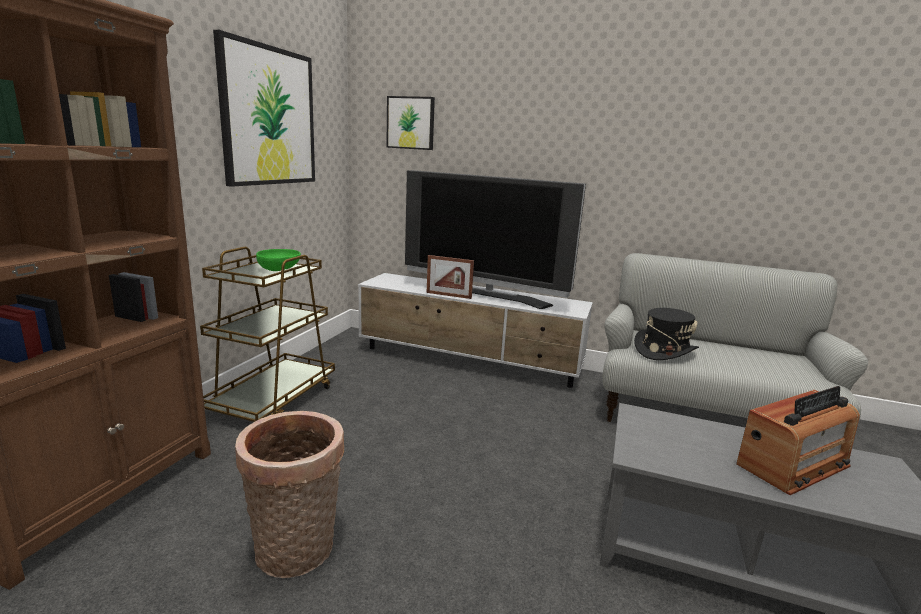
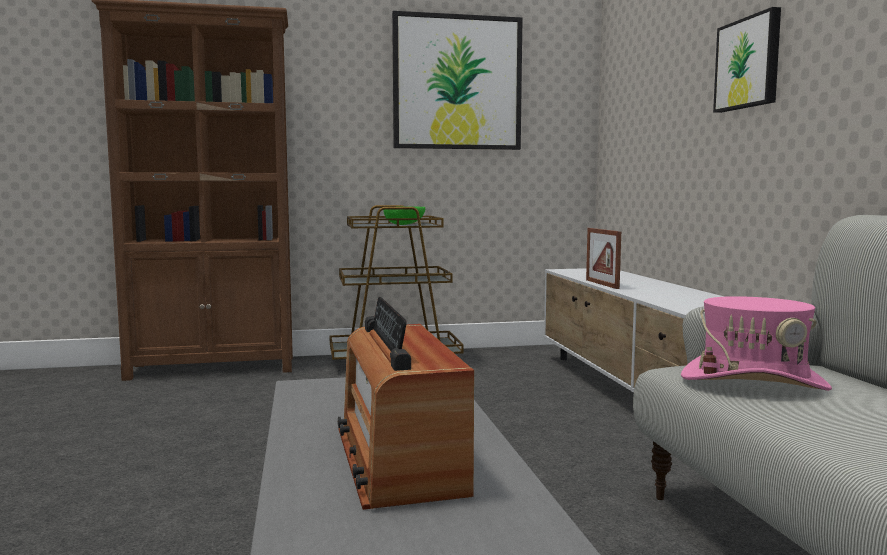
camera: 60 degrees right, 10 degrees down
basket [235,411,344,578] -> none
picture [386,96,435,150] -> picture moved to [713,7,781,113]
television [405,170,586,309] -> none
black hat [634,308,699,360] -> pink hat [681,296,832,391]
radio [736,386,860,495] -> radio turned 45 degrees clockwise [338,297,474,510]

